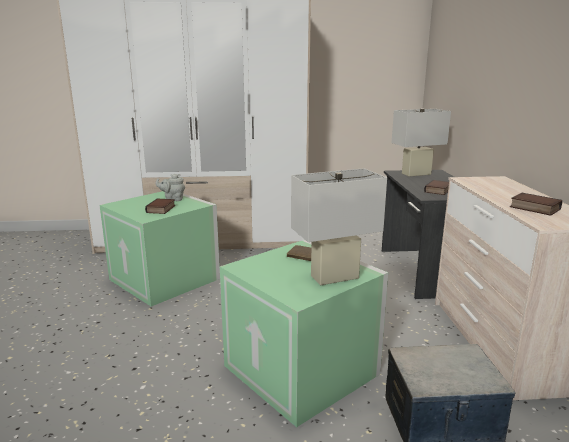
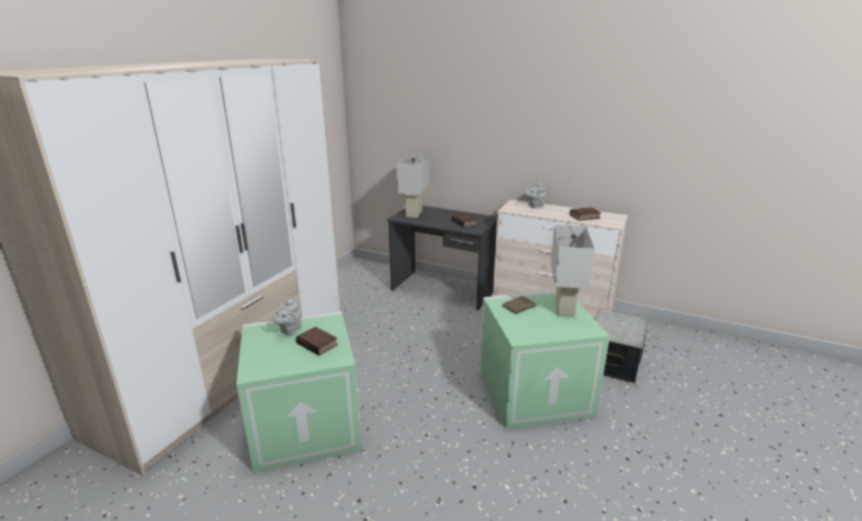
camera: 60 degrees left, 5 degrees up
none -> grey teapot [525,183,547,208]

